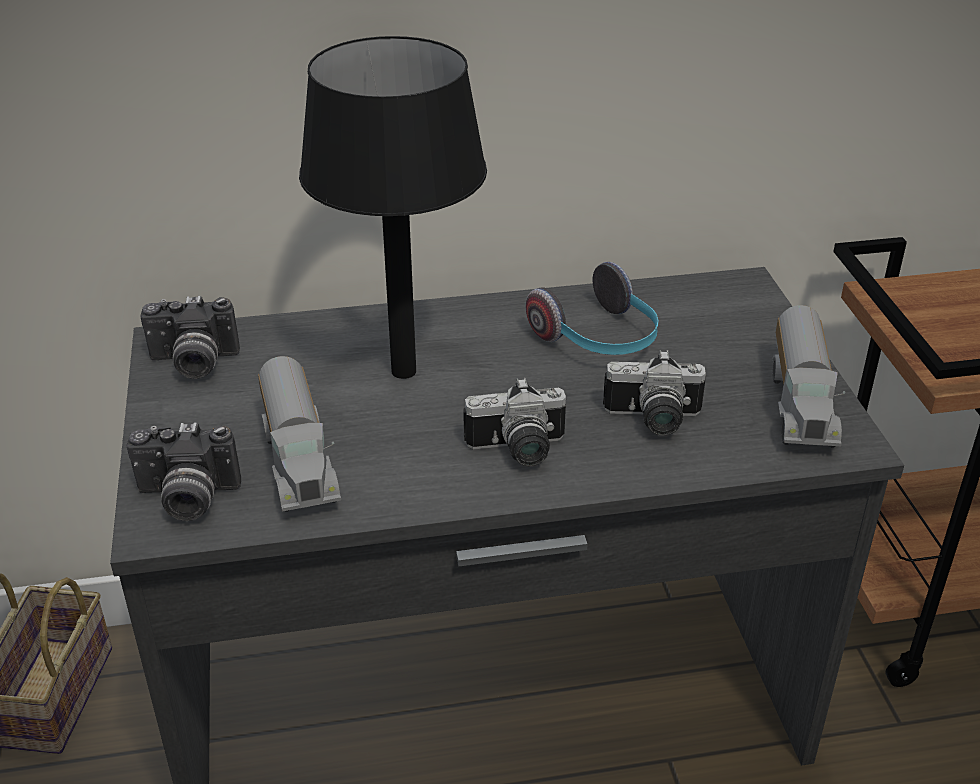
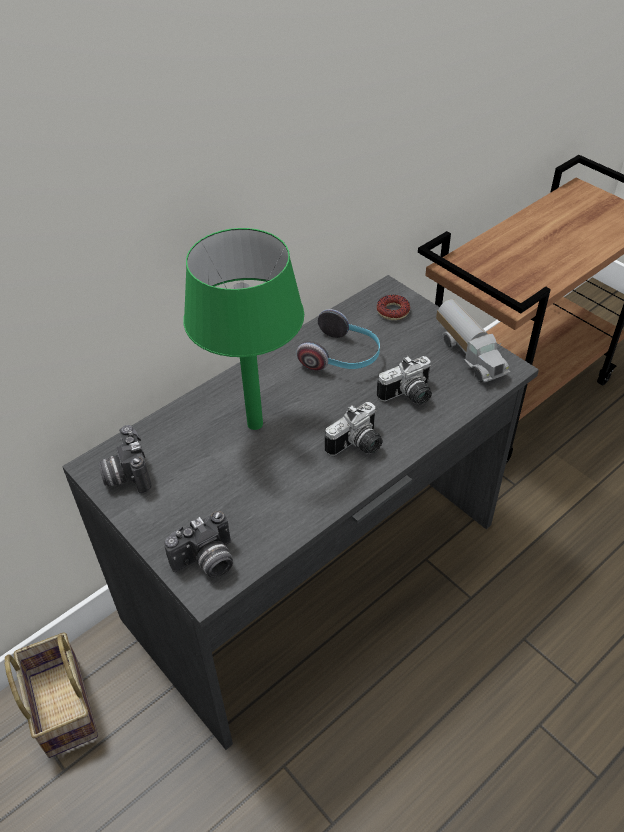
camera: 30 degrees left, 10 degrees up
camera [140,296,240,379] -> camera turned 105 degrees clockwise [98,425,151,493]
toy truck [258,356,341,512] -> none
black table lamp [299,36,487,379] -> green table lamp [184,228,304,430]
none -> donut [377,295,410,320]

